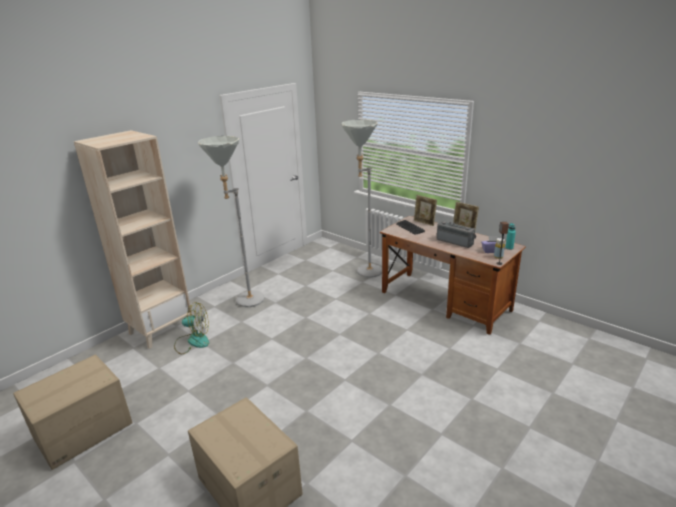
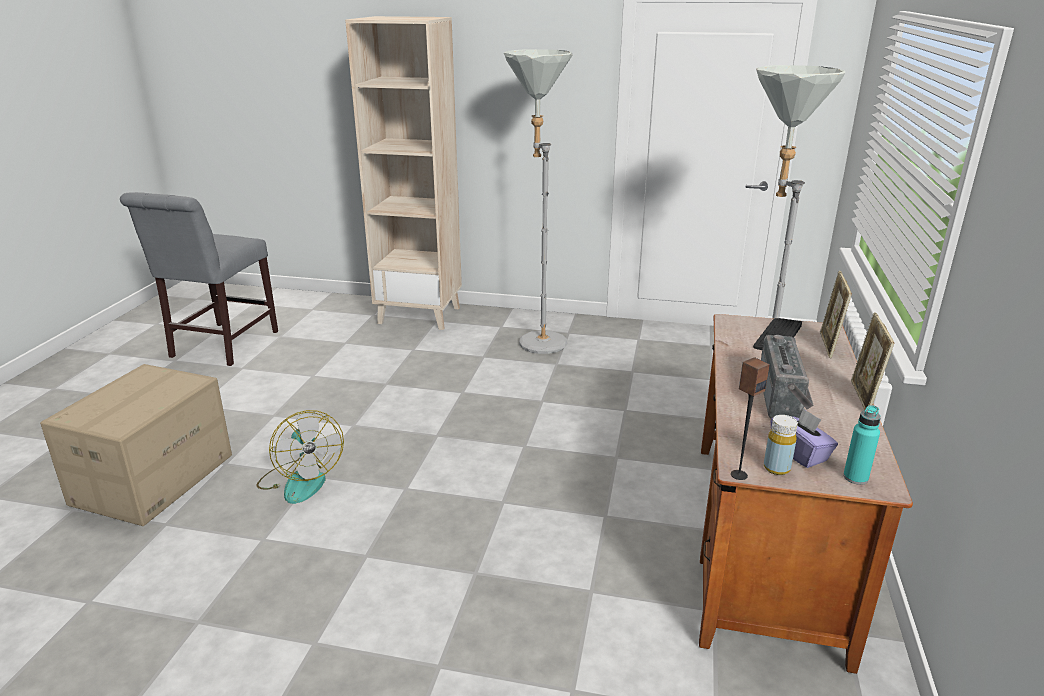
camera: 60 degrees right, 0 degrees up
cardboard box [13,355,133,470] -> grey chair [120,192,278,366]
fan [174,302,209,354] -> fan moved to [256,410,344,504]

